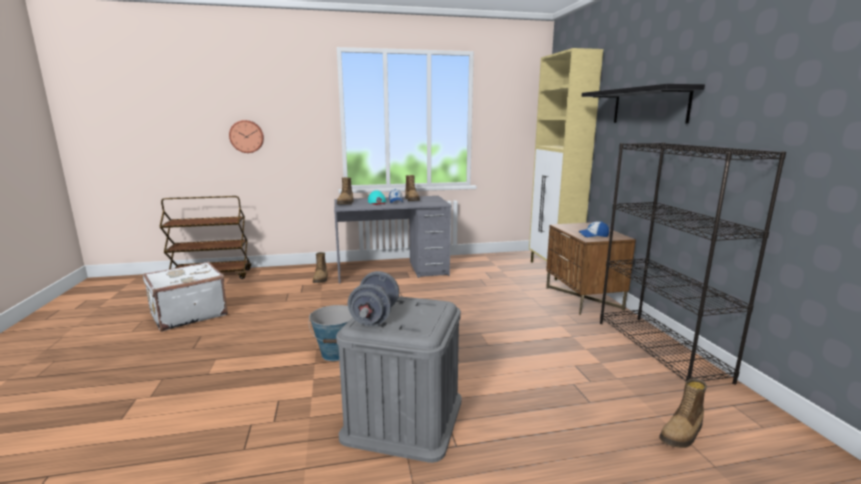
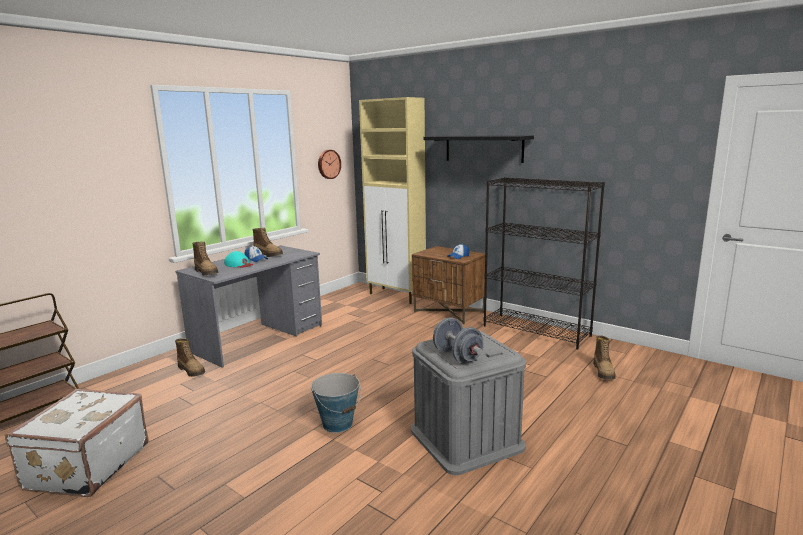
camera: 40 degrees left, 0 degrees up
wall clock [229,120,264,153] -> wall clock moved to [318,150,341,179]

